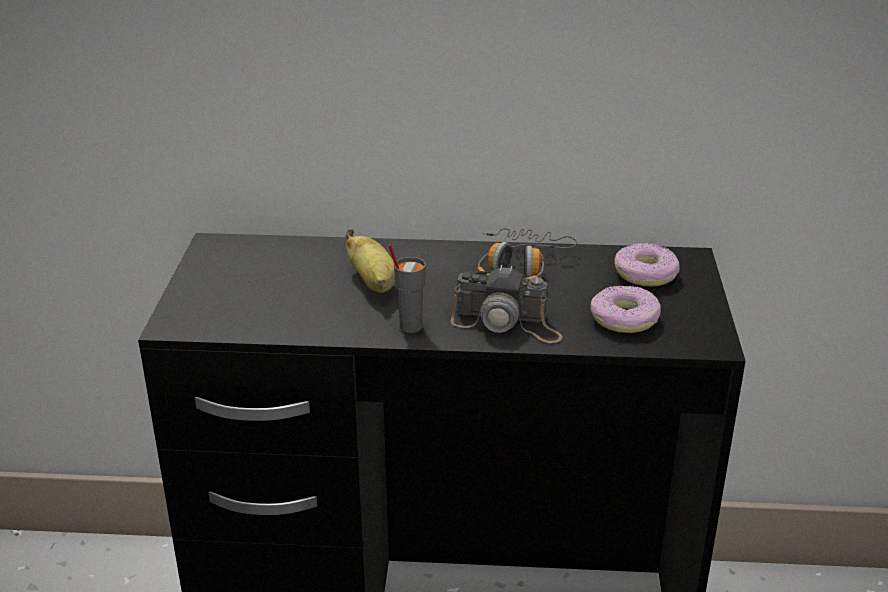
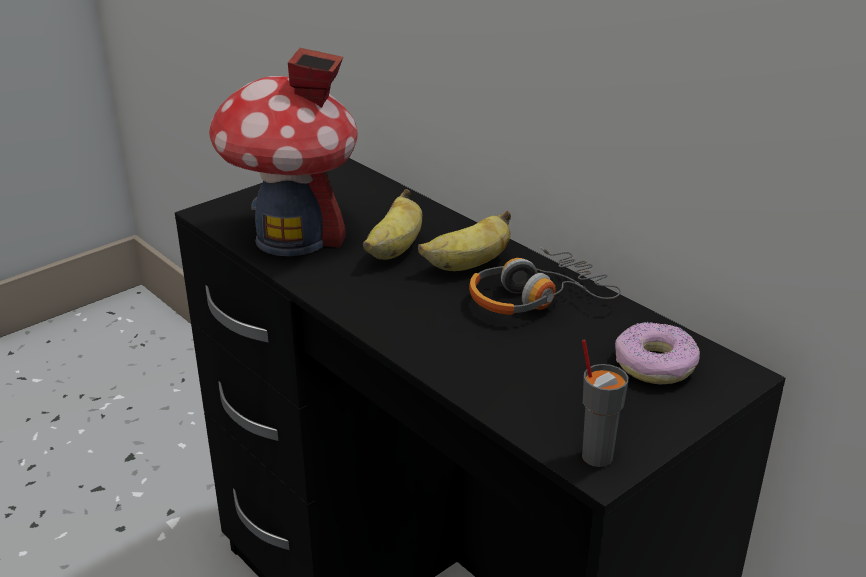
camera: 45 degrees right, 0 degrees up
grey cup [389,245,426,333] -> grey cup moved to [582,340,628,467]
camera [450,265,563,343] -> none
donut [590,286,661,333] -> none
none -> toy house [209,48,357,256]
none -> banana [418,210,511,271]

